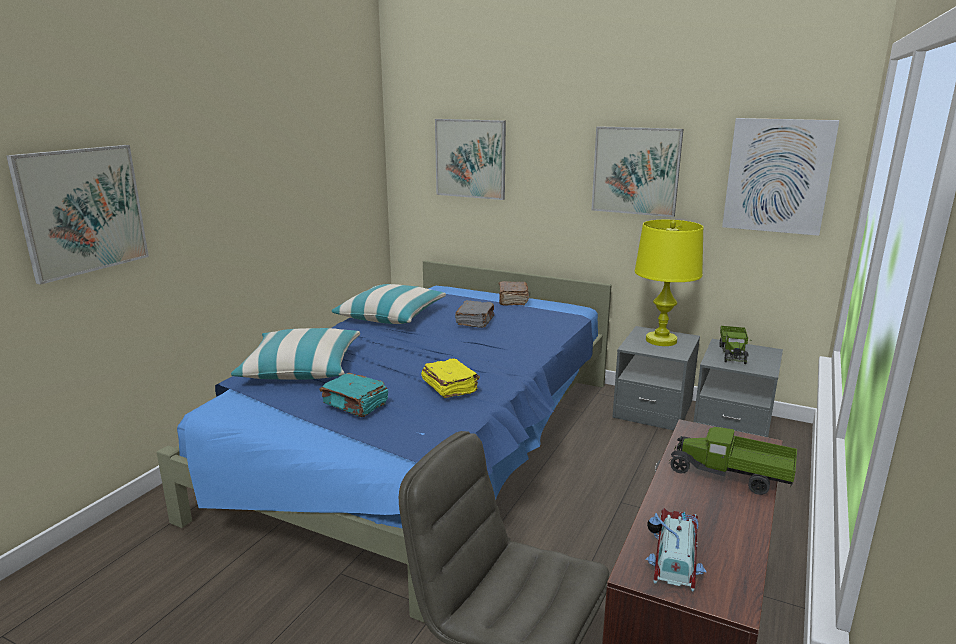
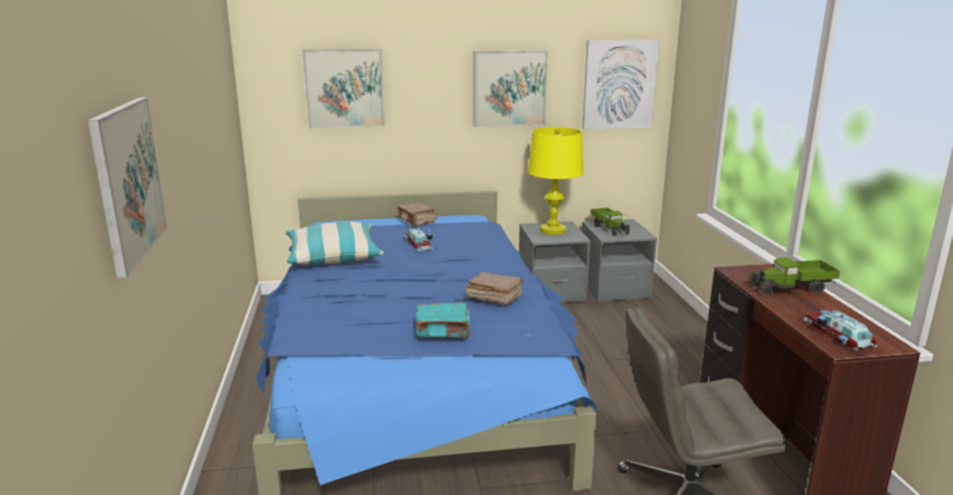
camera: 35 degrees left, 0 degrees up
pillow [231,328,360,380] -> none
yellow book [421,358,480,398] -> brown book [466,272,523,305]
grey book [455,300,494,328] -> toy car [404,228,433,251]

